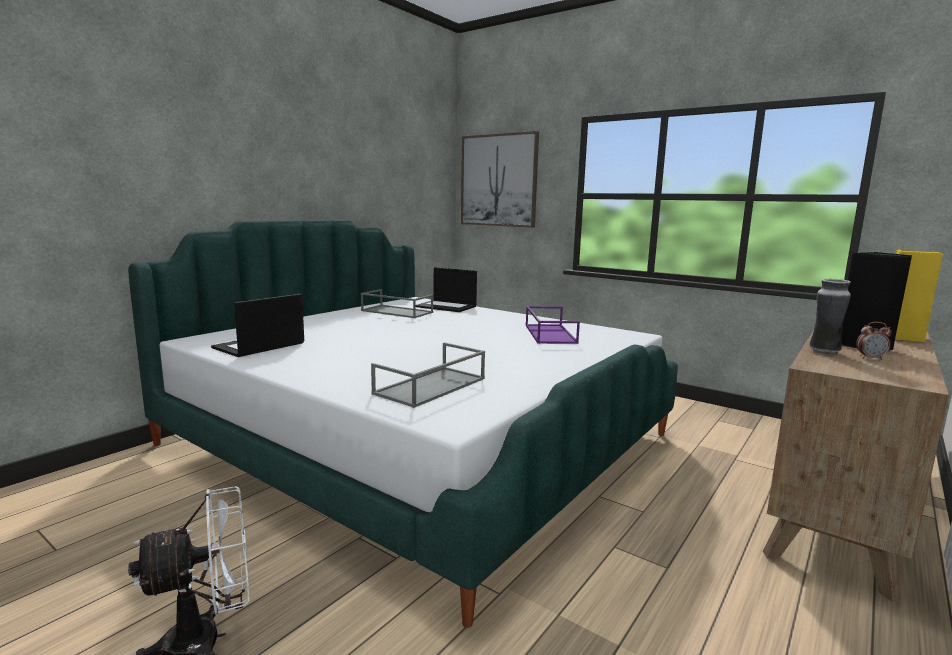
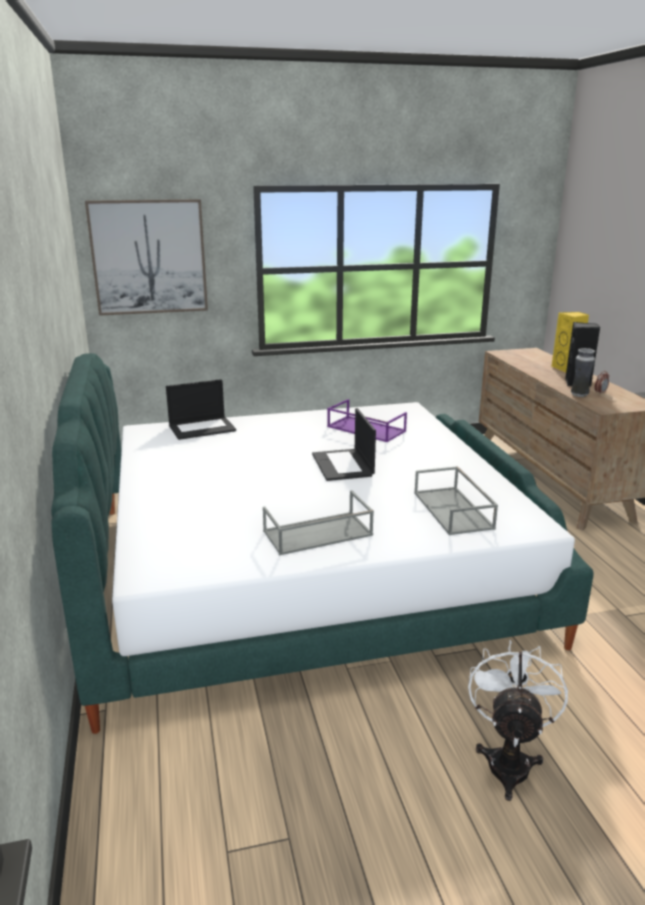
camera: 50 degrees left, 10 degrees up
laptop [211,294,304,357] -> laptop moved to [312,408,376,481]
grey tray [361,289,433,318] -> grey tray moved to [263,490,374,555]

